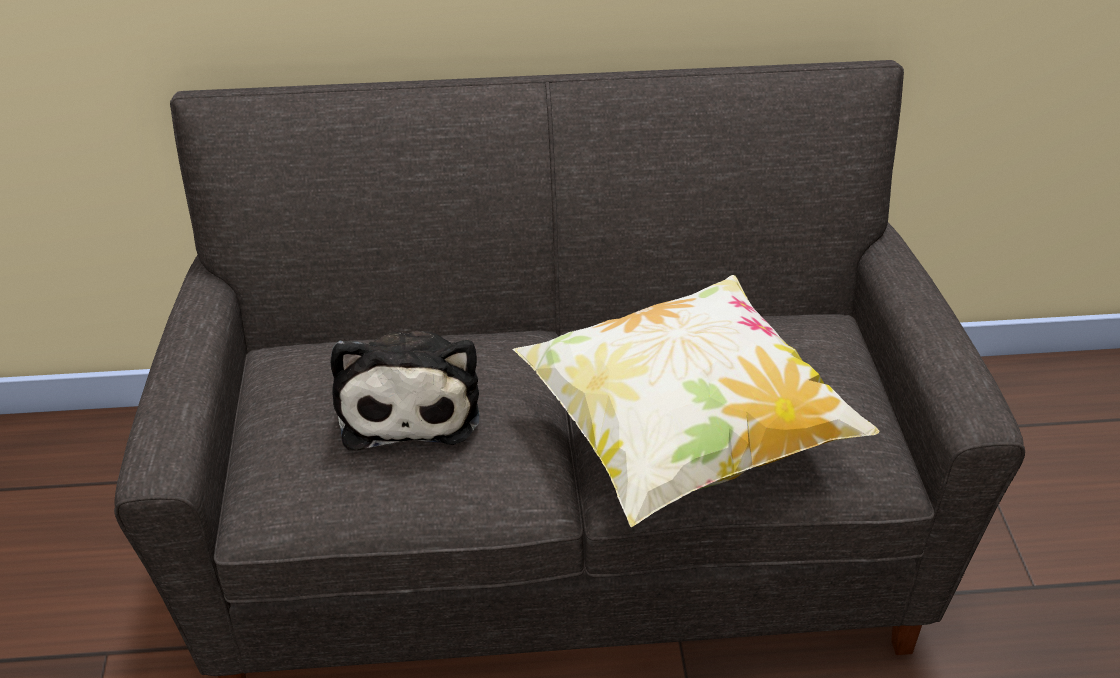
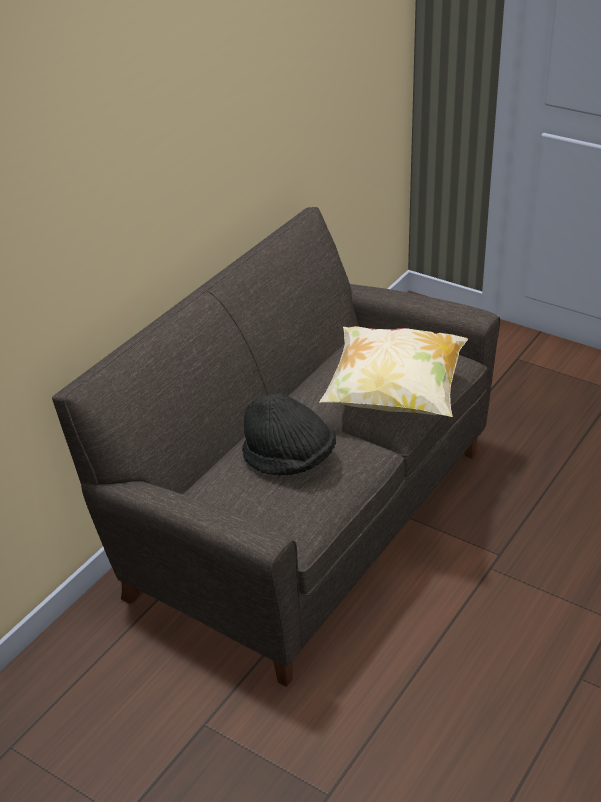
camera: 50 degrees left, 5 degrees down
plush toy [330,331,480,450] -> black hat [242,393,336,475]

